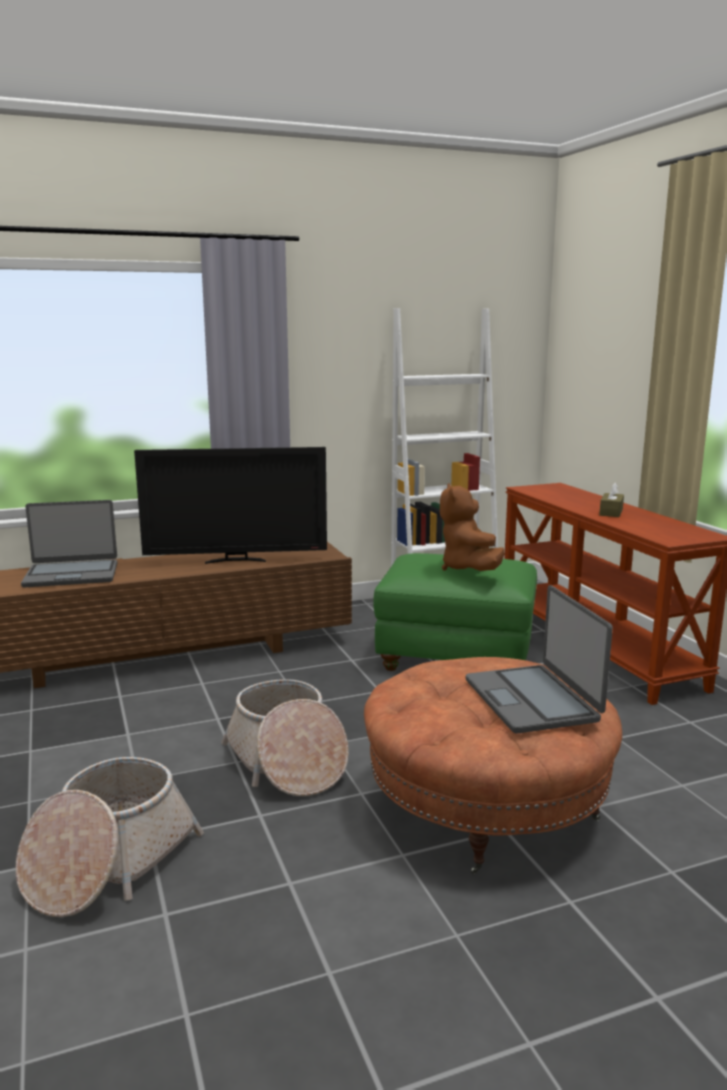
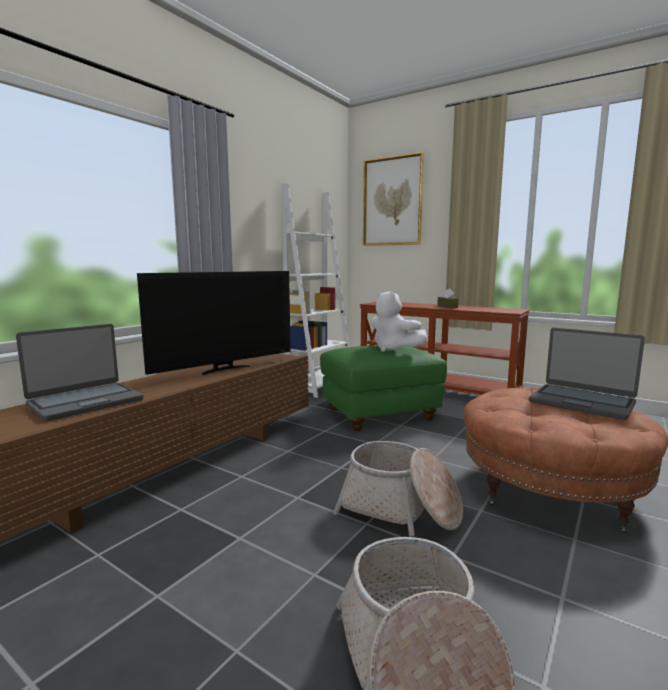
camera: 35 degrees left, 5 degrees down
brown plush toy [440,483,504,571] -> white plush toy [371,291,427,352]
none -> picture [363,152,424,246]

